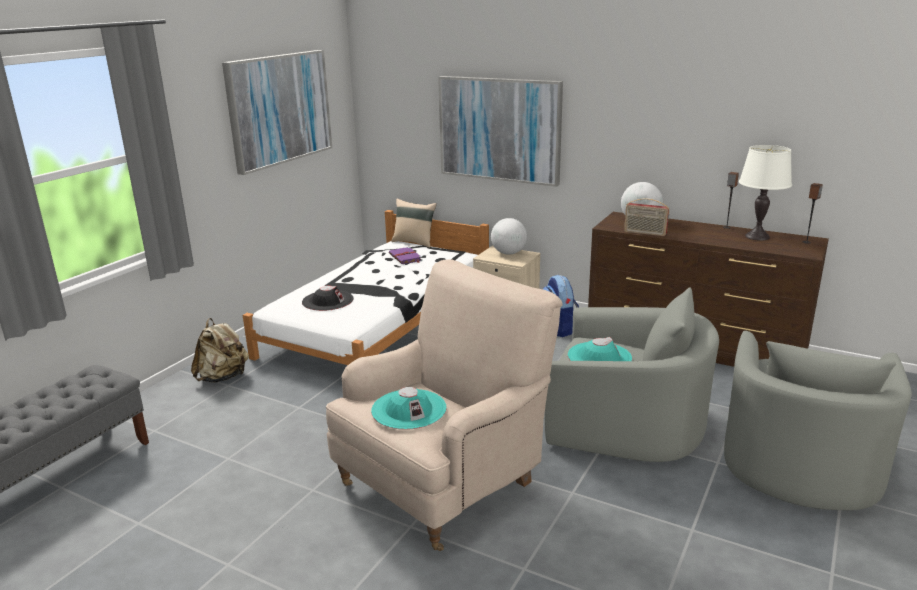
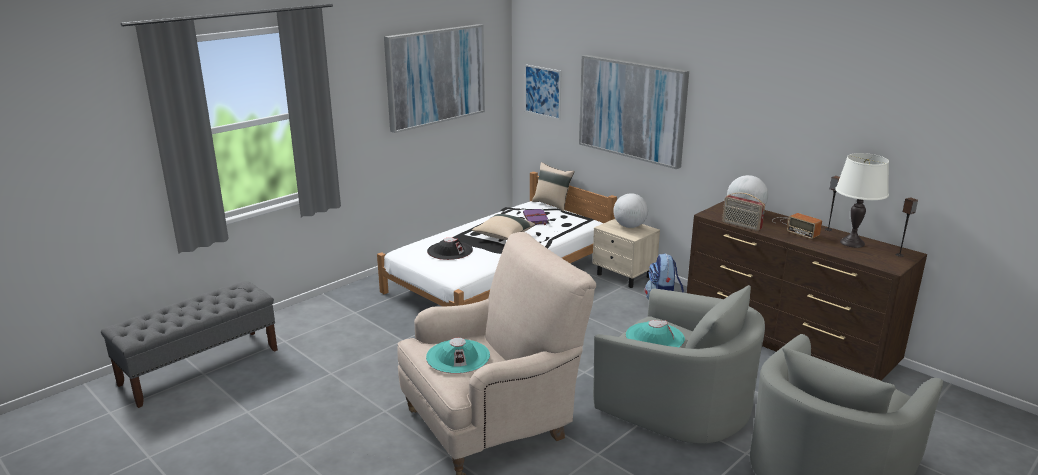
camera: 15 degrees right, 0 degrees up
beige backpack [191,318,249,383] -> none
none -> beige pillow [472,214,535,240]
none -> picture [525,64,561,120]
none -> radio [772,213,822,239]

